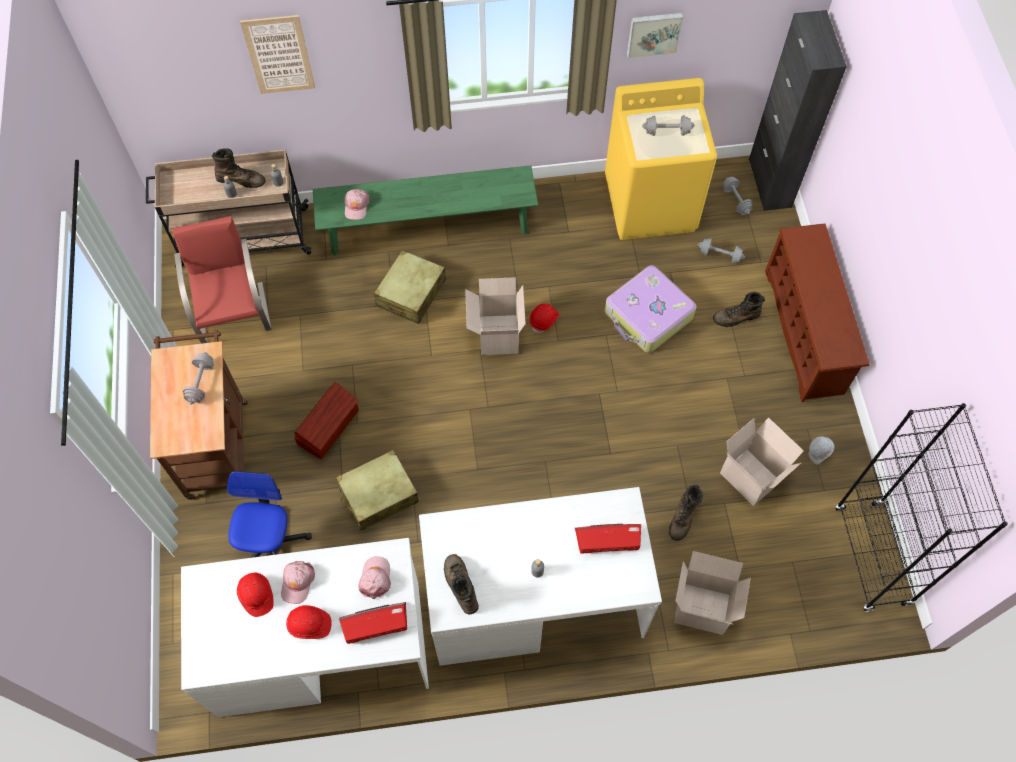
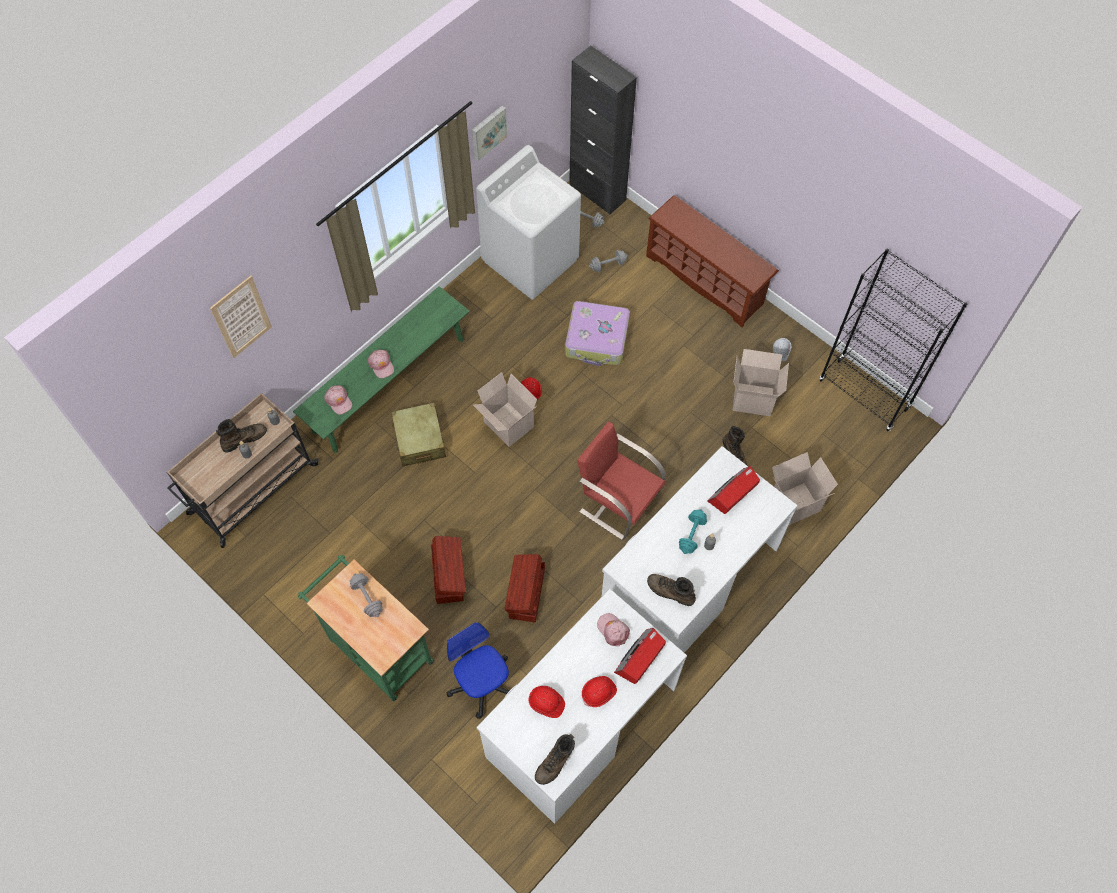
camera: 40 degrees left, 0 degrees up
brown cart [150,330,248,500] -> green cart [298,555,434,702]
red chair [172,216,272,344] -> red chair moved to [577,421,666,540]
pink cap [281,561,315,604] -> pink cap moved to [368,350,394,378]
beige suitcase [336,450,419,531] -> brown storage box [505,554,545,623]
yellow washing machine [605,78,717,240] -> white washing machine [476,145,581,299]
grey dumbbell [642,116,695,136] -> none
brown boot [713,292,765,327] -> brown boot moved to [535,734,575,785]
none -> turquoise dumbbell [679,509,707,554]

